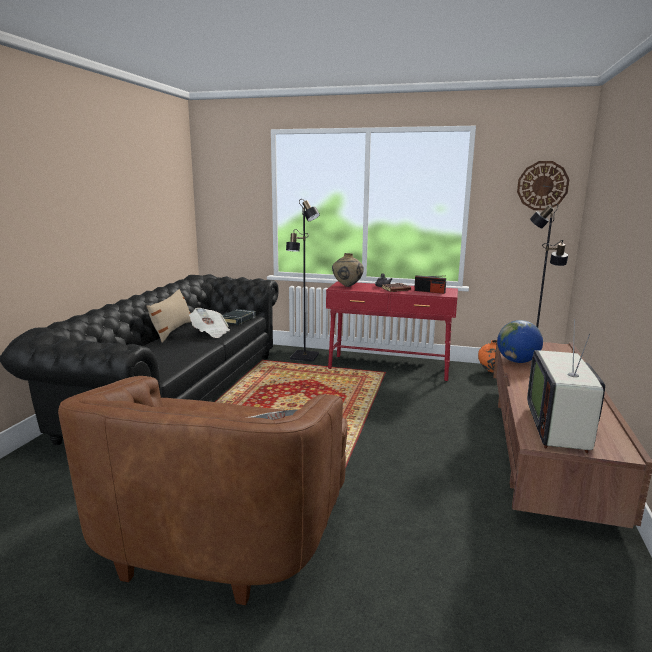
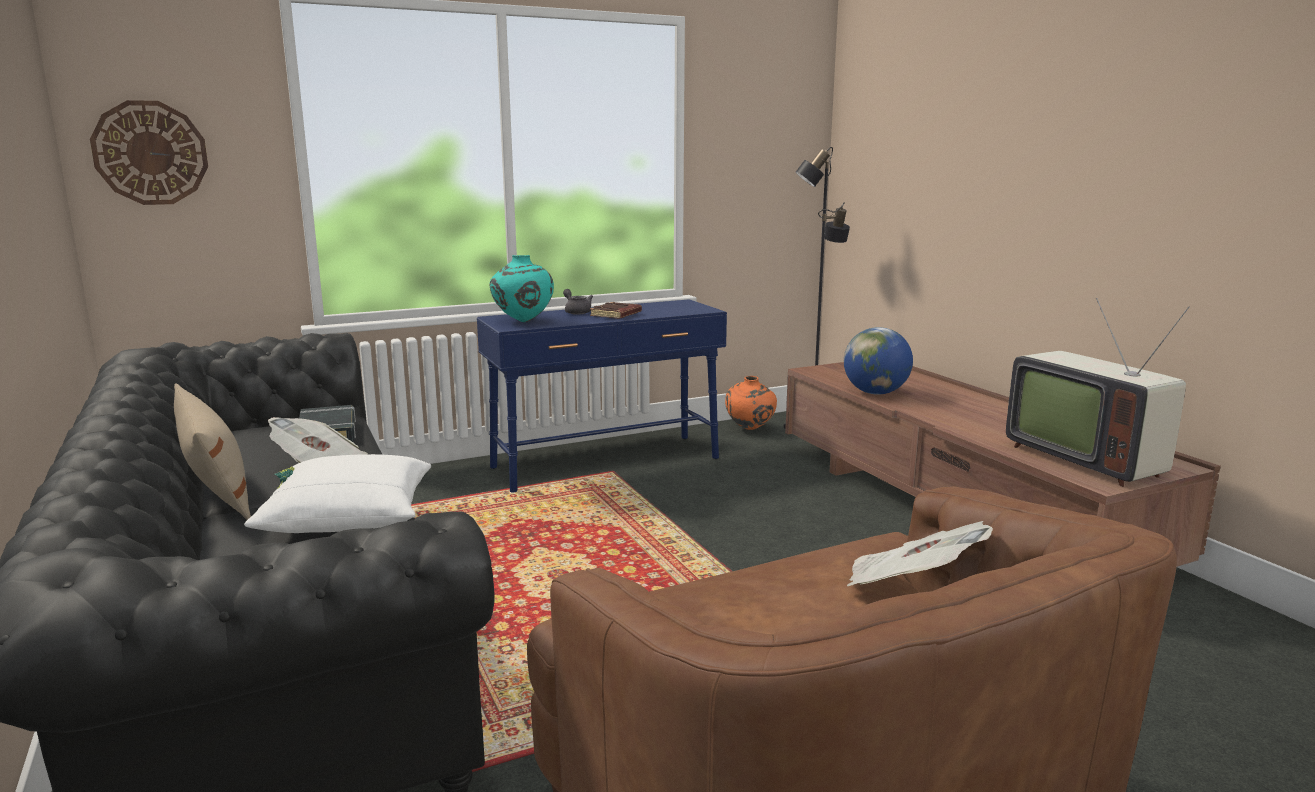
camera: 40 degrees left, 0 degrees up
black floor lamp [286,199,320,362] -> none
red console table [326,281,458,381] -> blue console table [477,299,727,492]
beige vase [332,253,364,287] -> turquoise vase [490,255,554,322]
radio [414,275,446,294] -> none
wall clock [517,161,569,210] -> wall clock moved to [90,100,208,205]
none -> white pillow [244,454,431,533]

